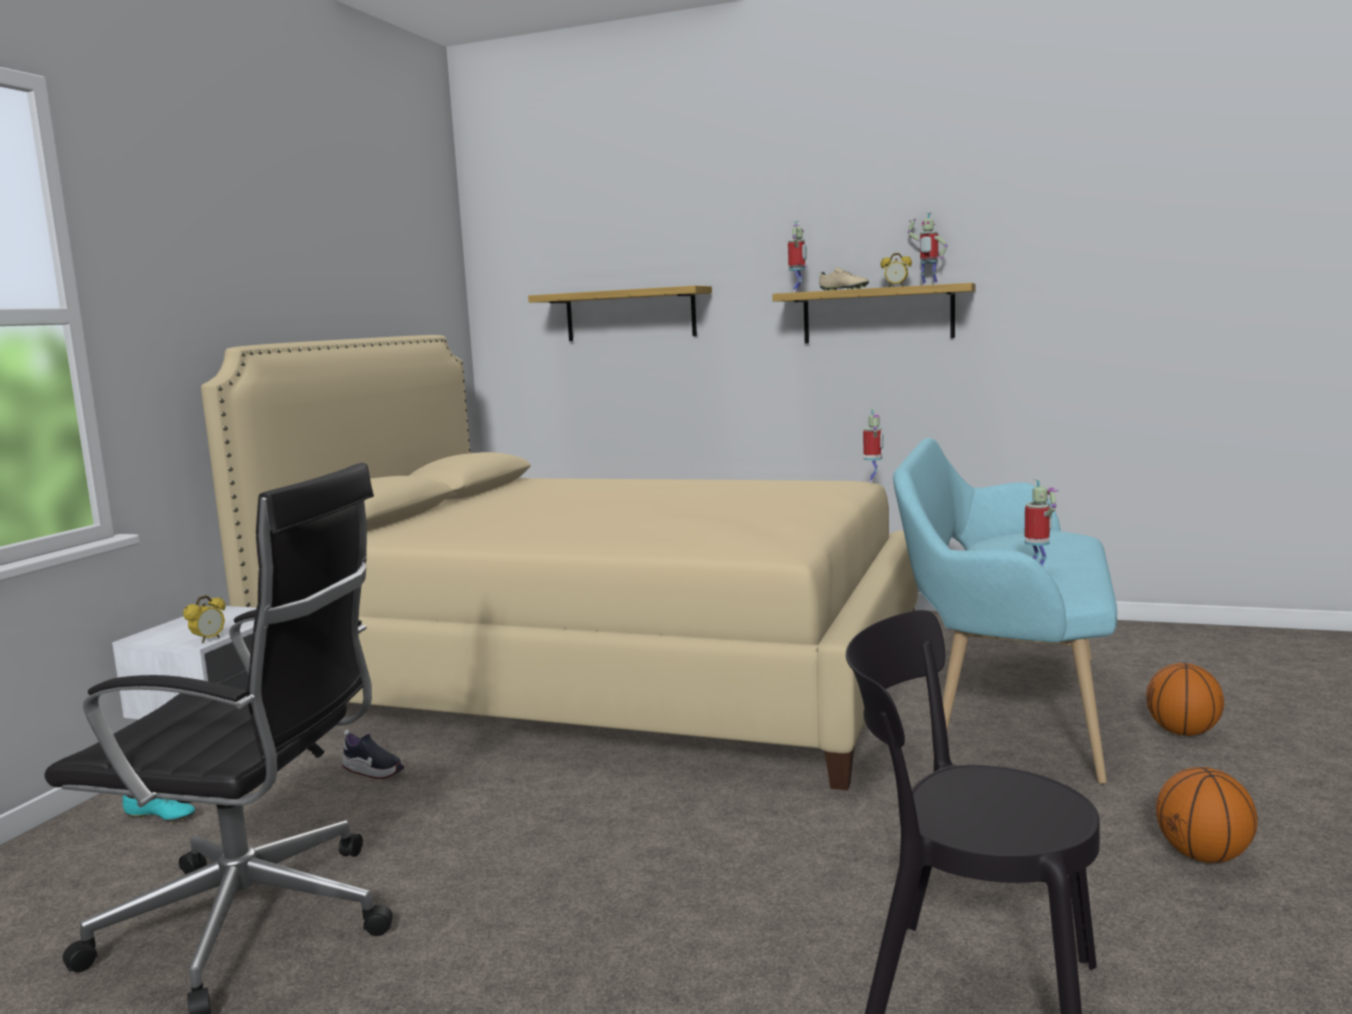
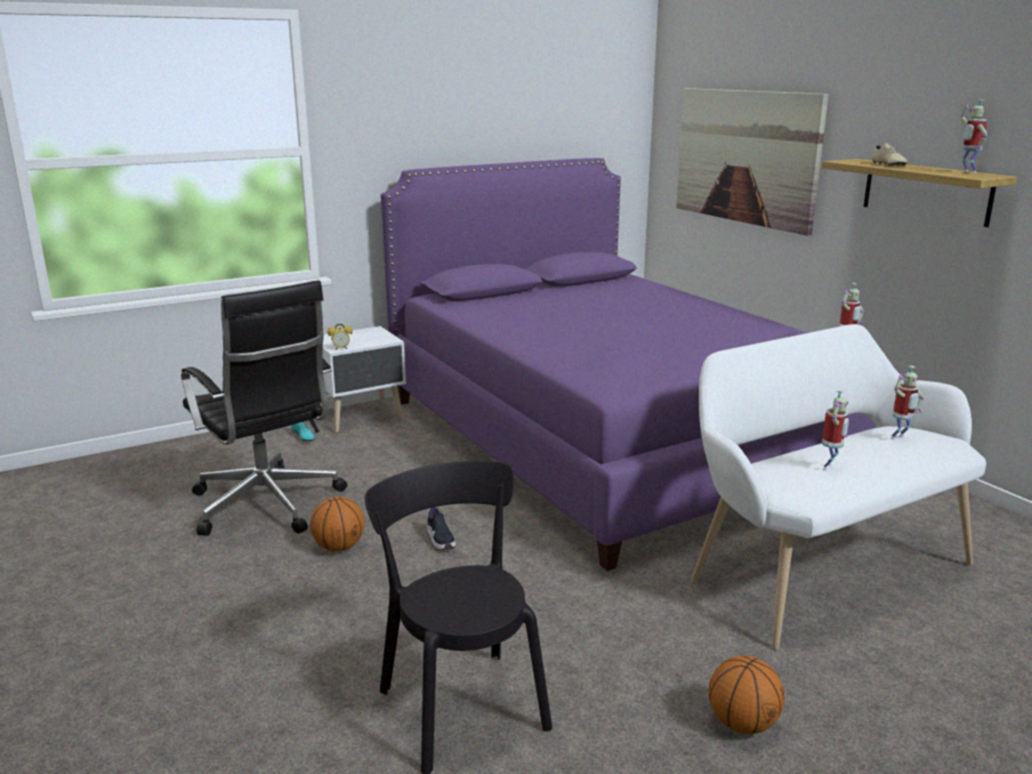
camera: 40 degrees right, 10 degrees up
beige bed [201,335,918,791] -> purple bed [381,158,877,571]
shoe [342,730,404,779] -> shoe moved to [426,507,456,550]
shelf [528,286,712,341] -> picture [676,88,829,236]
toy robot [788,221,808,292] -> toy robot moved to [891,365,924,440]
alarm clock [881,253,912,287] -> none
turquoise bench [893,438,1117,784] -> white bench [691,324,986,650]
basketball [1146,663,1224,736] -> basketball moved to [310,496,364,551]

